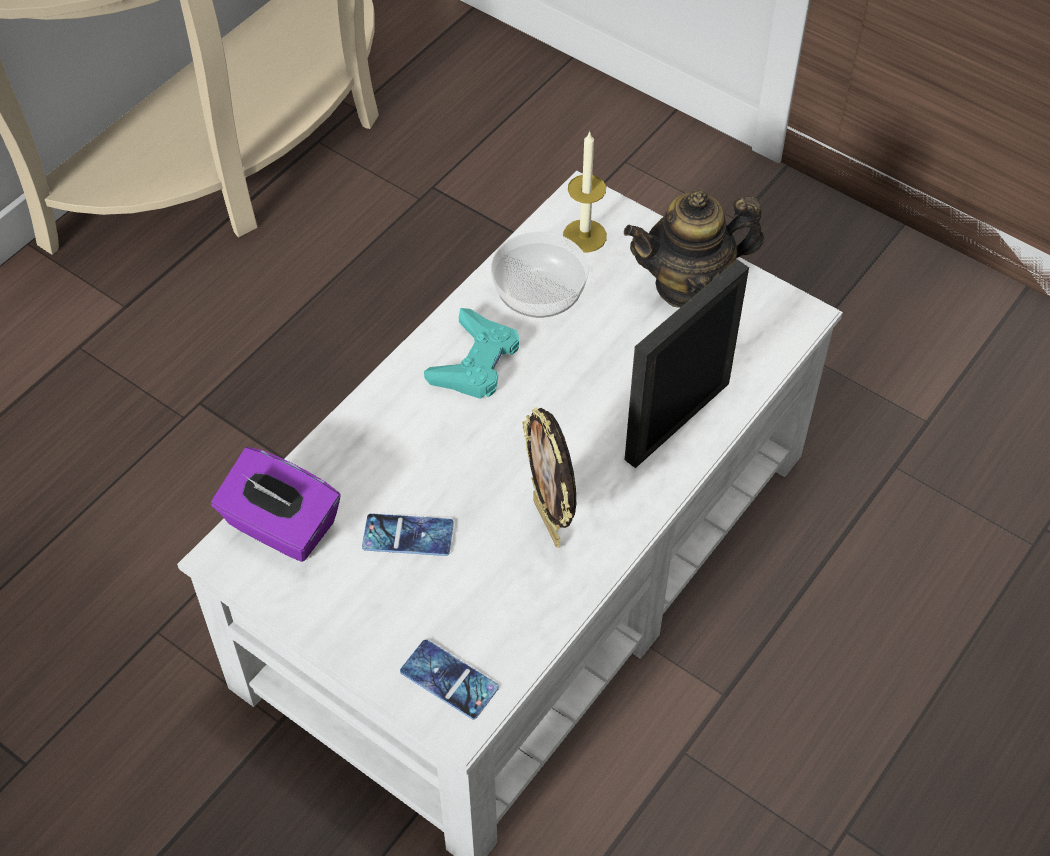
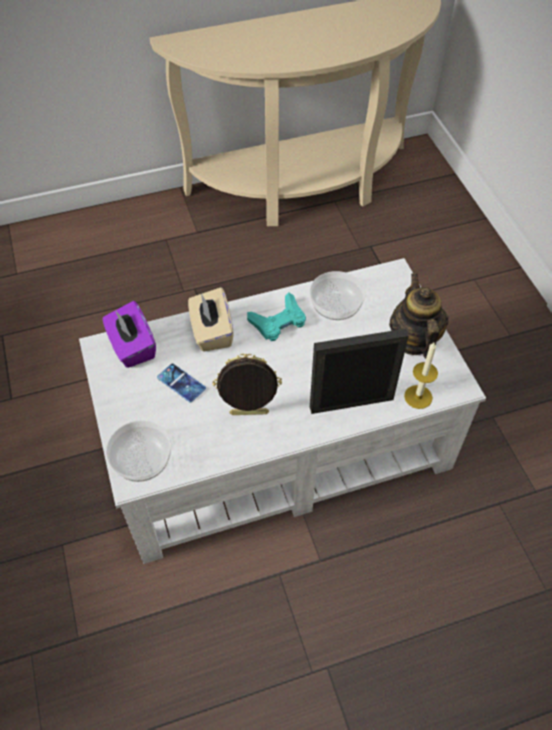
camera: 35 degrees right, 0 degrees up
phone [400,639,499,719] -> bowl [106,420,171,482]
picture frame [522,407,576,548] -> picture frame turned 75 degrees clockwise [213,354,282,415]
candle [563,131,607,253] -> candle moved to [404,342,438,409]
teapot [624,190,764,308] -> teapot turned 60 degrees clockwise [389,273,449,359]
none -> beige tissue box [188,287,234,351]

